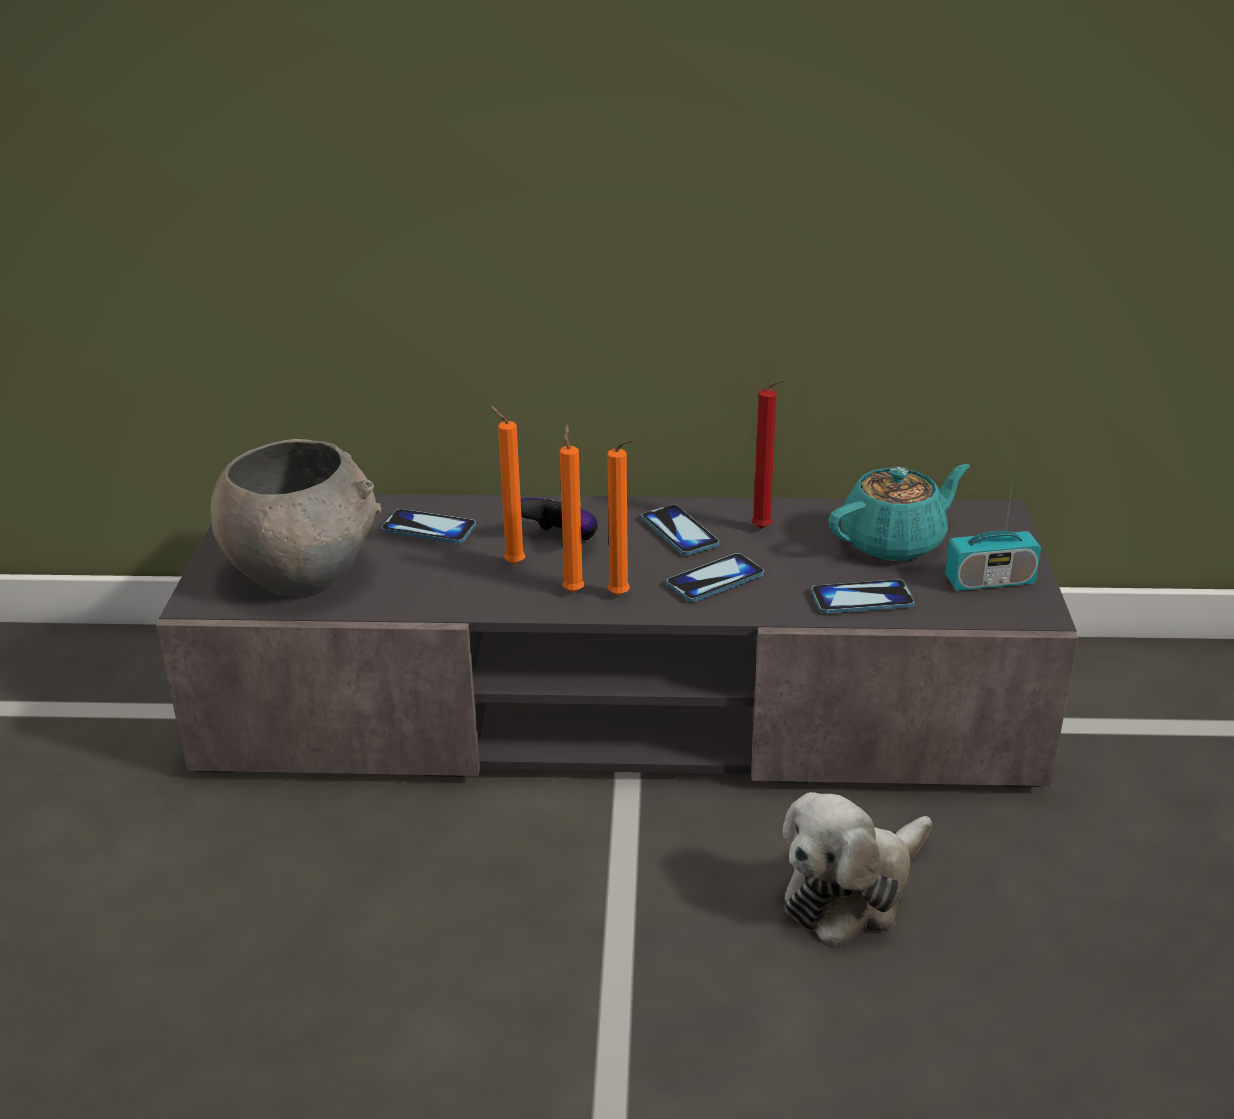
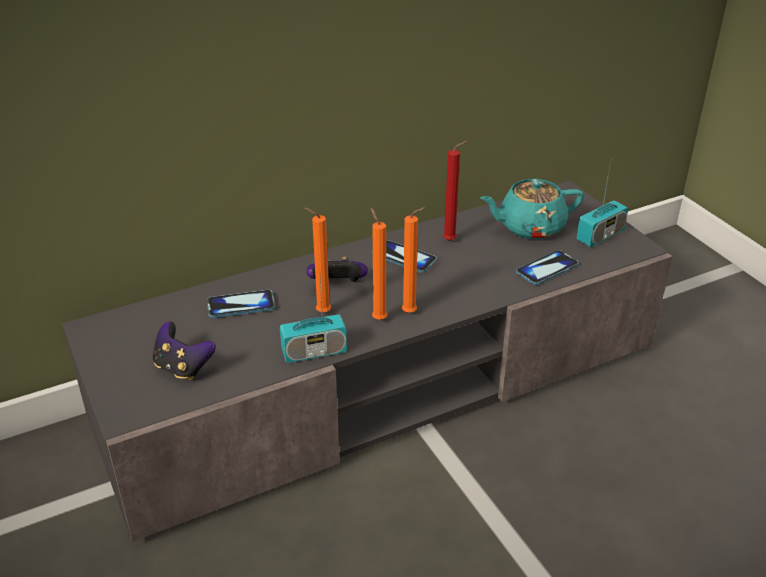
camera: 30 degrees left, 5 degrees up
grey bowl [210,439,381,596] -> game controller [153,322,216,380]
phone [666,553,764,602] -> none
plush toy [782,792,932,947] -> none
turquoise teapot [828,464,970,561] -> turquoise teapot turned 135 degrees counterclockwise [480,179,584,239]
none -> radio [280,267,347,363]

